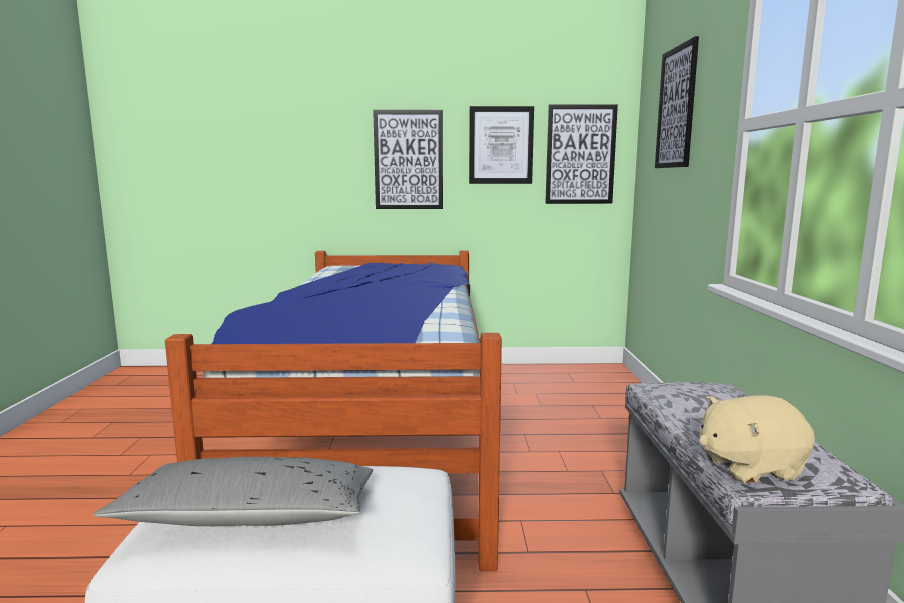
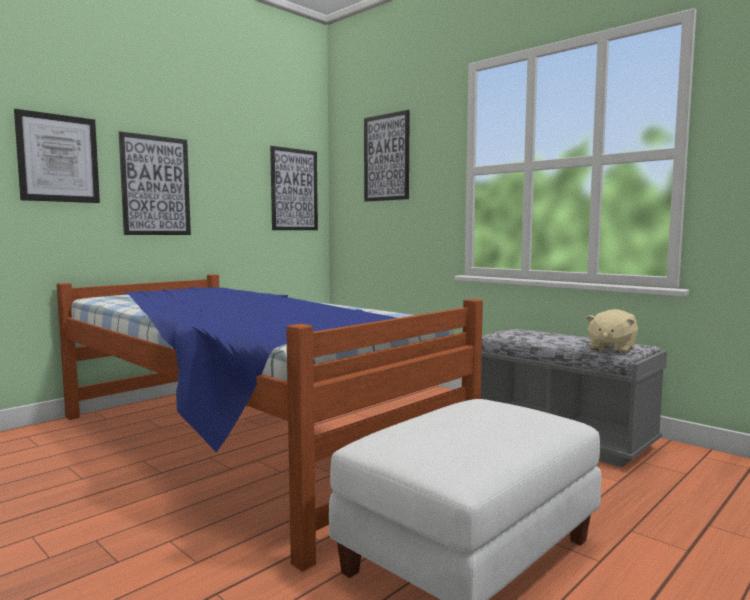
camera: 45 degrees left, 5 degrees down
grey pillow [93,457,373,526] -> none
picture [469,106,534,184] -> picture moved to [14,109,100,203]

